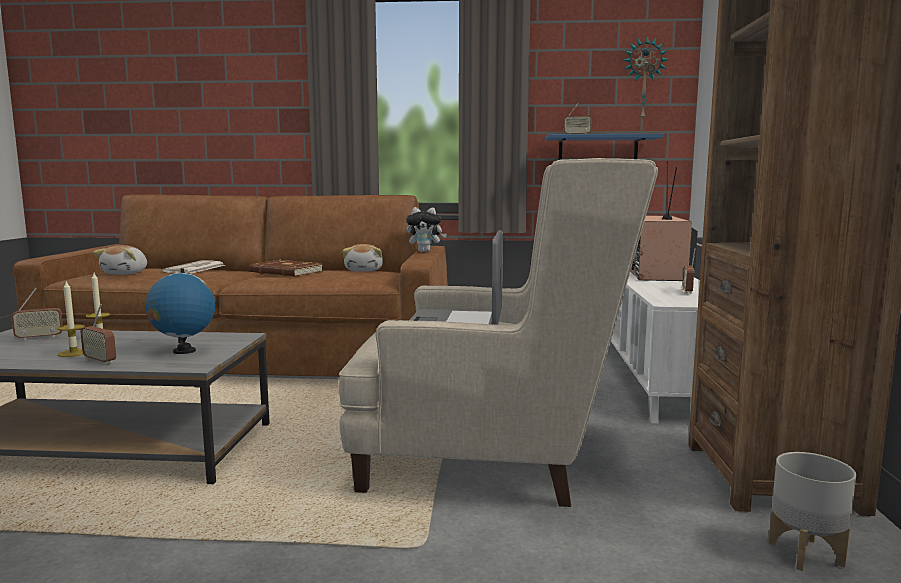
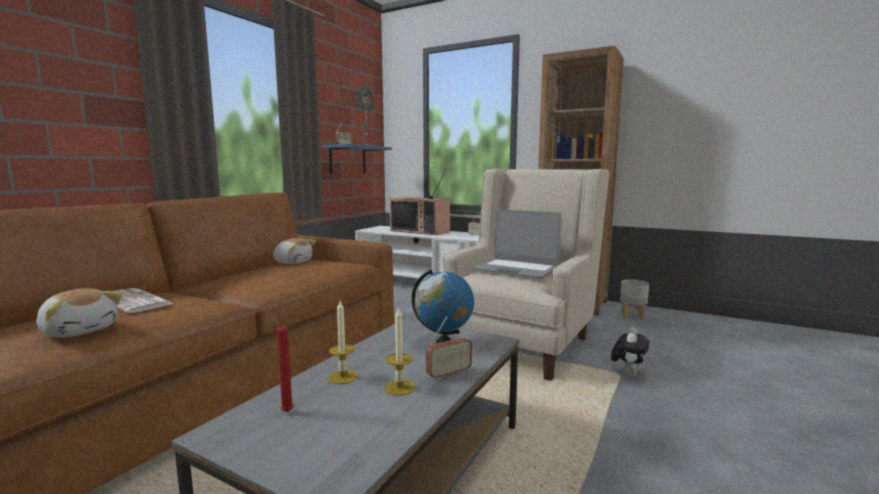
camera: 65 degrees left, 0 degrees up
radio [11,288,63,340] -> red candle [271,319,294,413]
brown book [250,260,323,276] -> none
plush toy [406,207,447,252] -> plush toy moved to [611,327,649,377]

